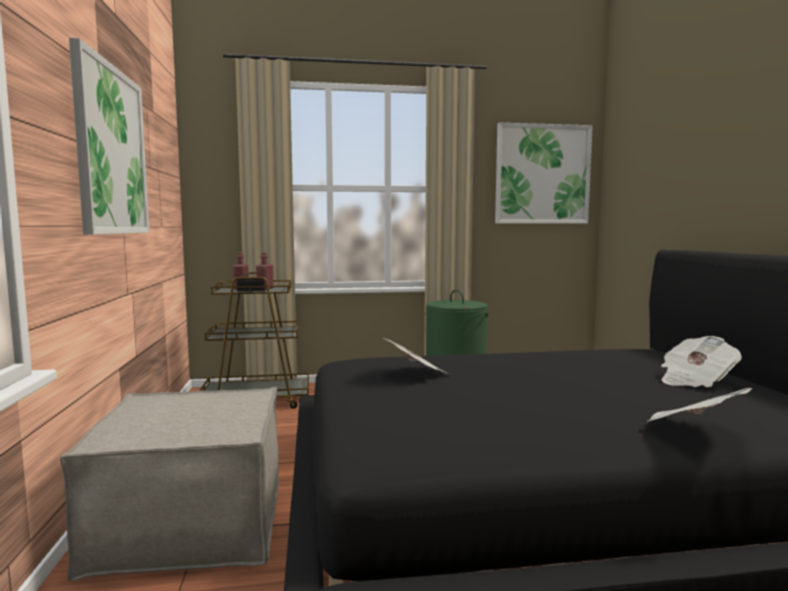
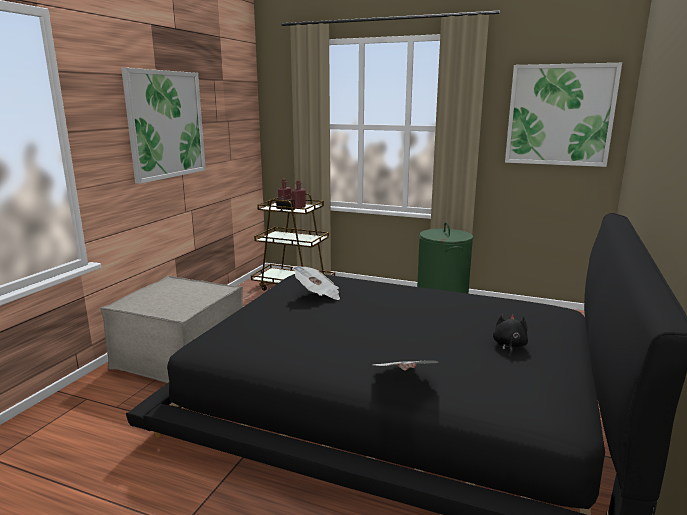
camera: 30 degrees right, 10 degrees up
newspaper [661,336,742,387] -> black plush toy [493,314,528,355]

